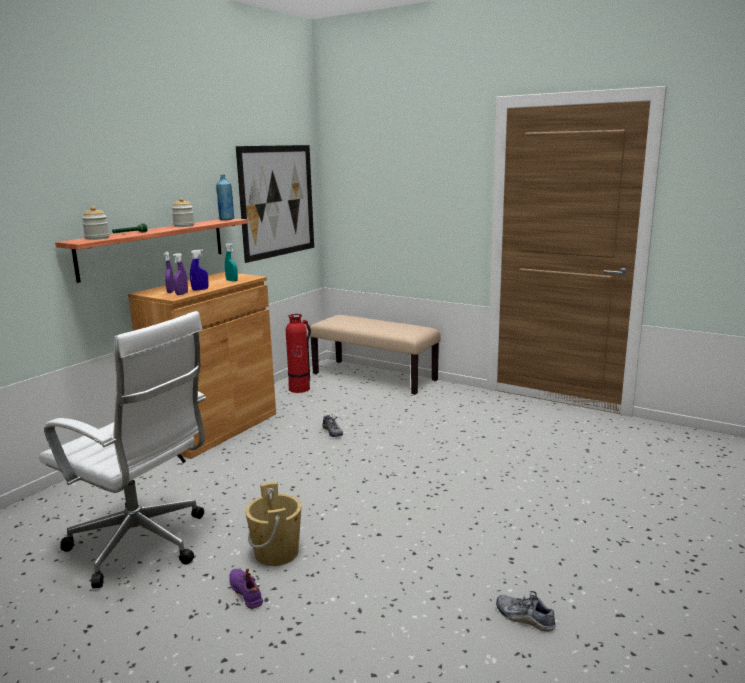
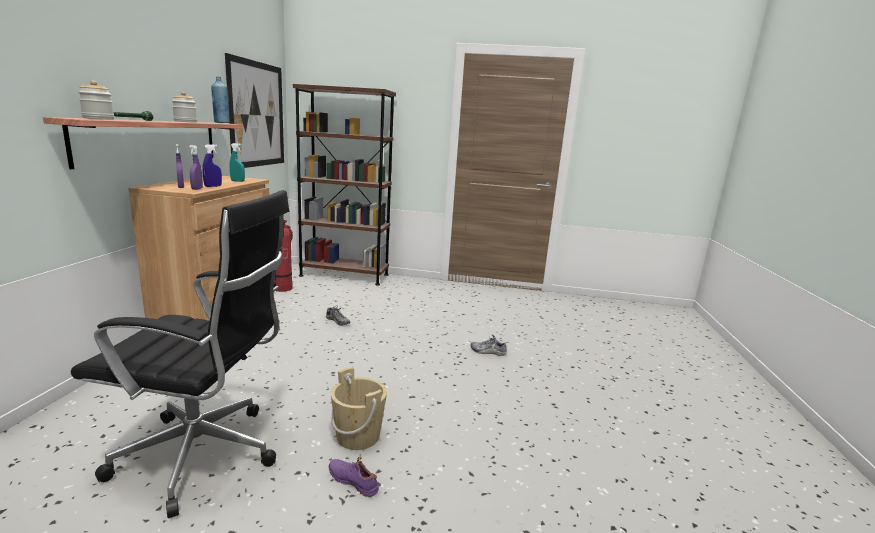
camera: 25 degrees left, 0 degrees up
white office chair [39,311,206,588] -> black office chair [71,190,289,518]
beige bench [310,315,441,395] -> brown bookcase [293,84,396,286]
shoe [496,591,556,632] -> shoe moved to [470,335,507,356]

